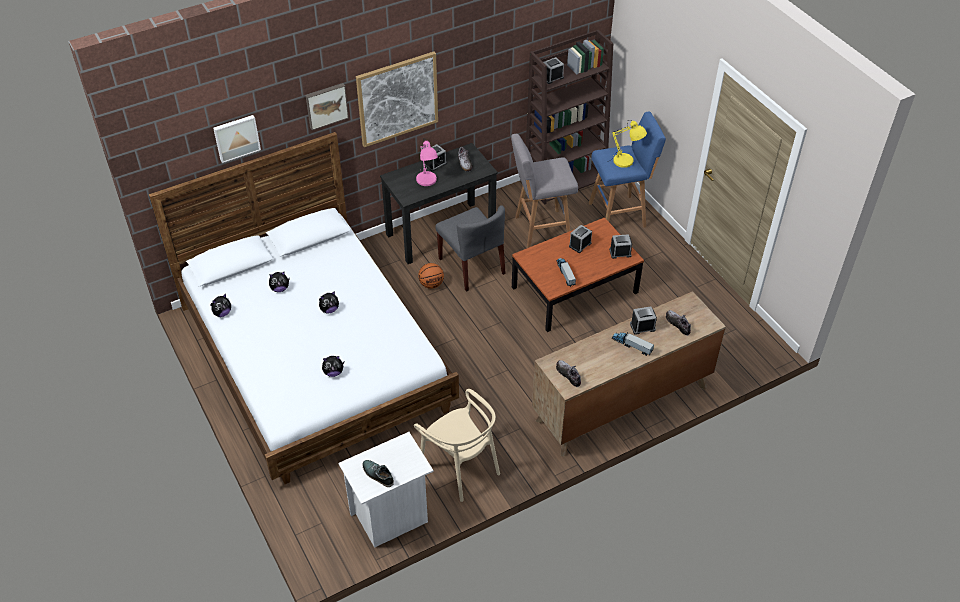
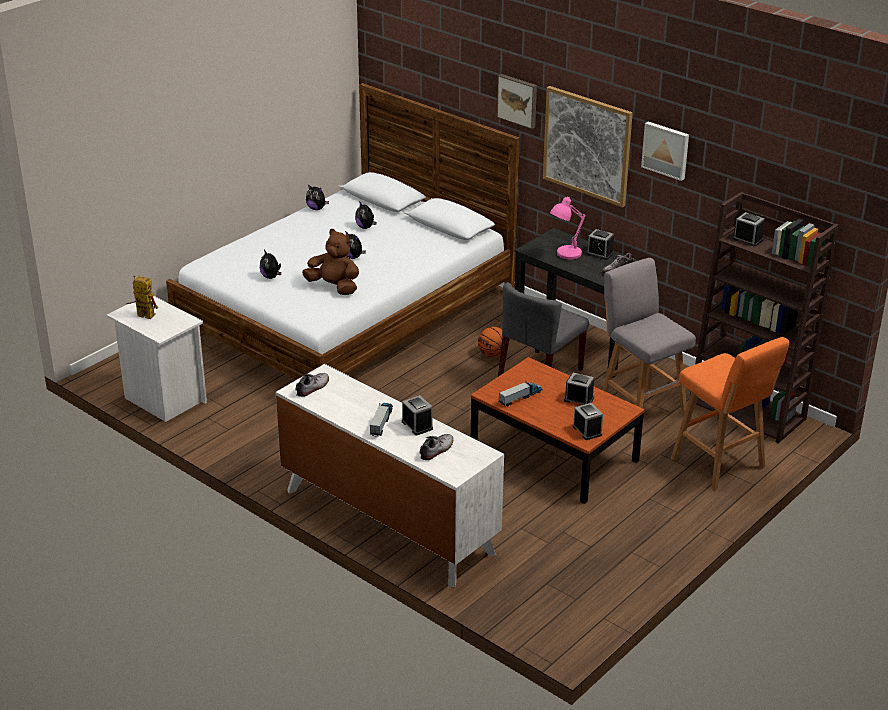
camera: 70 degrees right, 15 degrees down
picture [213,115,261,163] -> picture moved to [641,122,689,181]
shoe [362,460,394,487] -> toy robot [126,275,158,319]
beige chair [414,389,500,502] -> none
brown dresser [532,291,726,457] -> white dresser [276,364,504,587]
blue stool [589,111,666,228] -> orange stool [671,337,789,491]
yellow table lamp [612,120,647,168] -> none
none -> brown plush toy [302,229,359,295]

